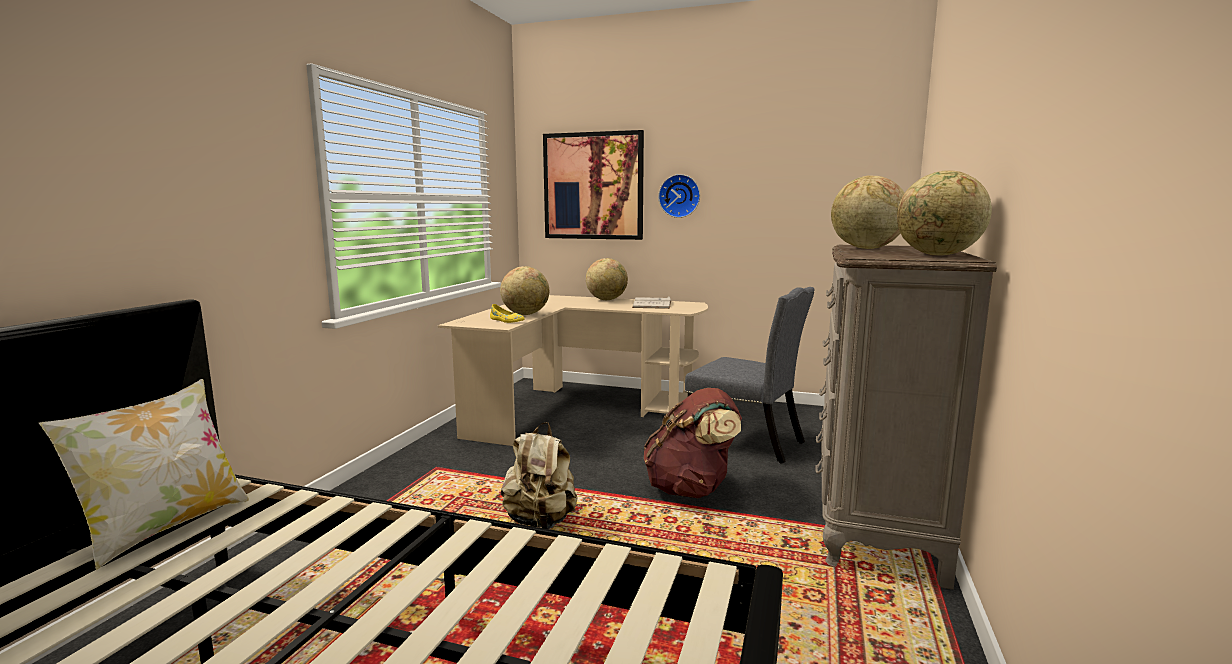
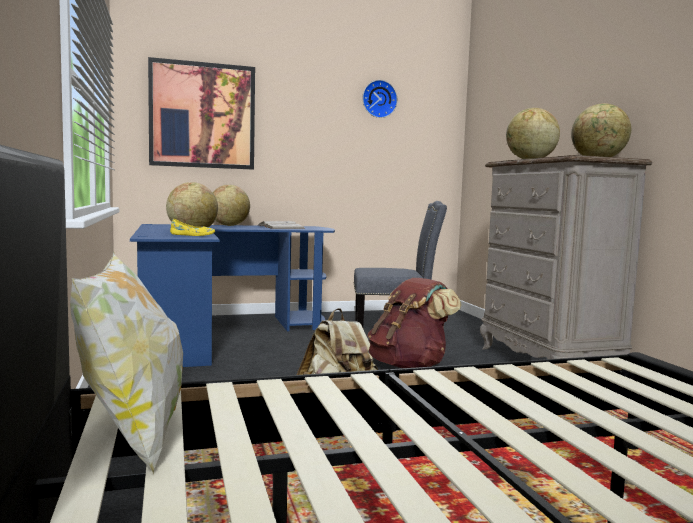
camera: 35 degrees left, 5 degrees down
beige desk [438,295,708,446] -> blue desk [130,224,335,367]
wall clock [658,174,700,218] -> wall clock moved to [363,80,398,118]

